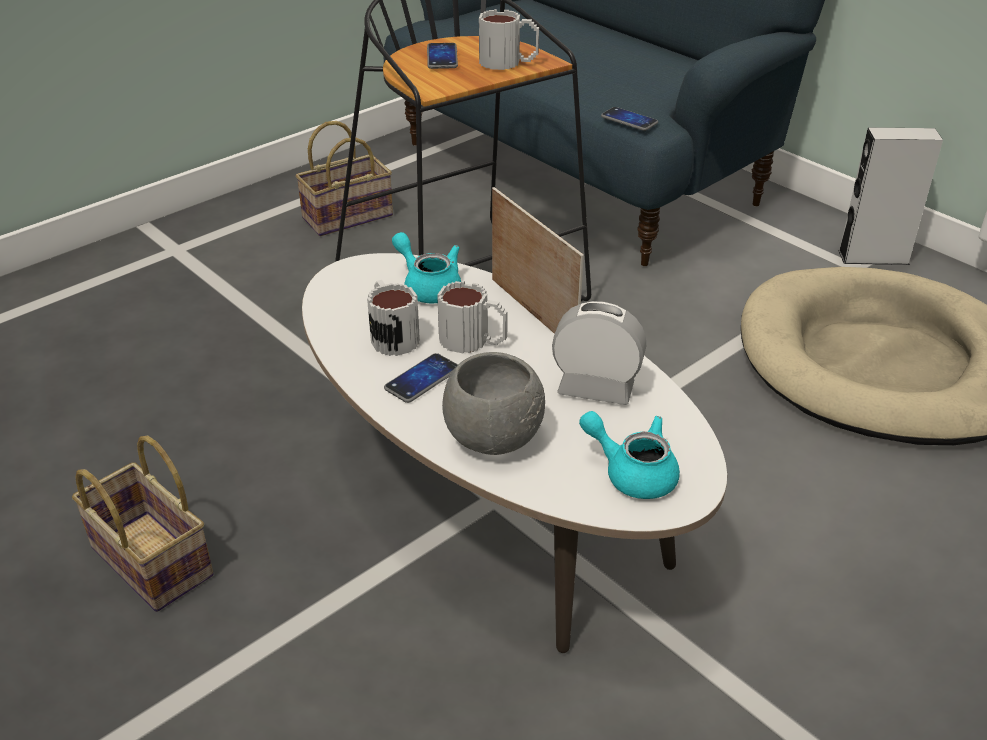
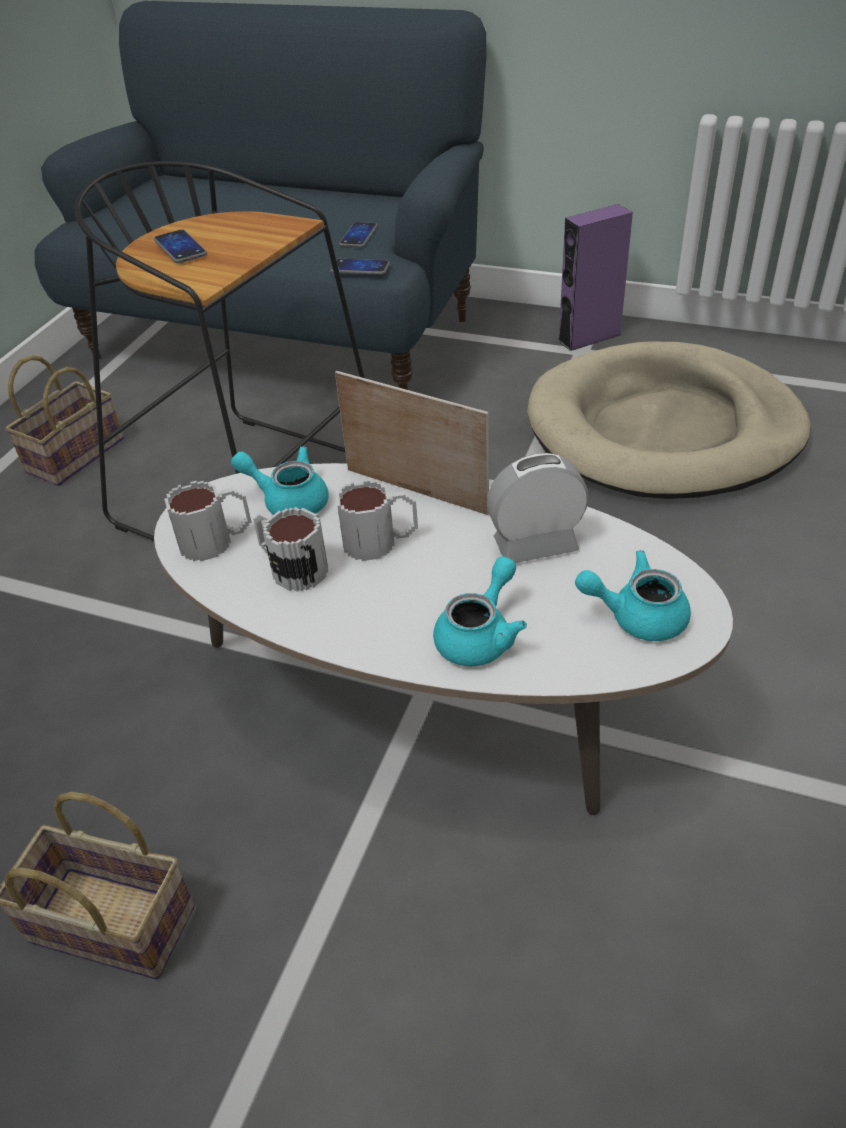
camera: 25 degrees left, 5 degrees up
phone [384,353,458,403] -> phone moved to [339,222,378,248]
grey bowl [442,352,545,455] -> turquoise teapot [433,556,527,666]
mug [479,9,539,70] -> mug moved to [164,481,252,561]
grey speaker [838,127,943,265] -> purple speaker [557,204,633,351]

